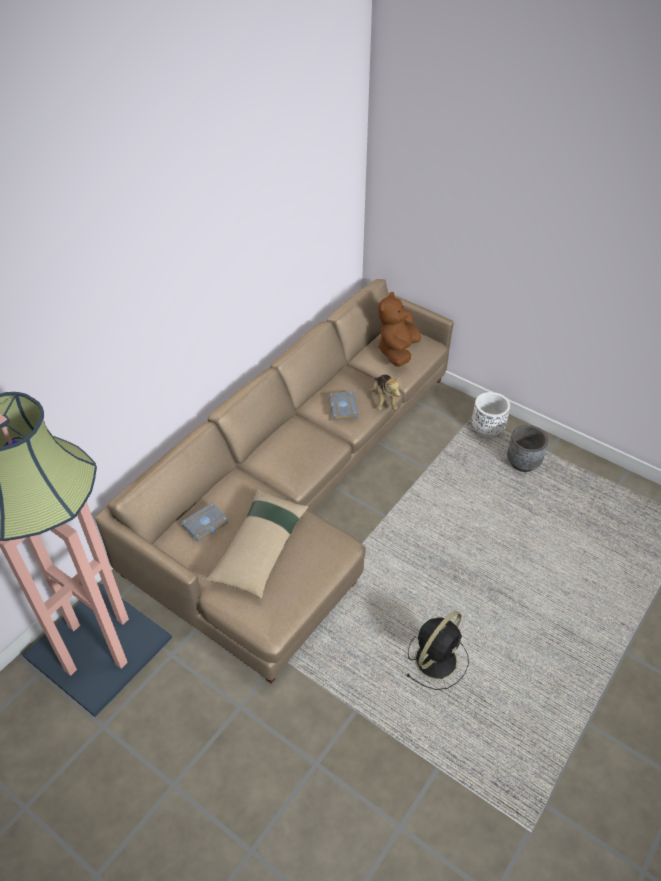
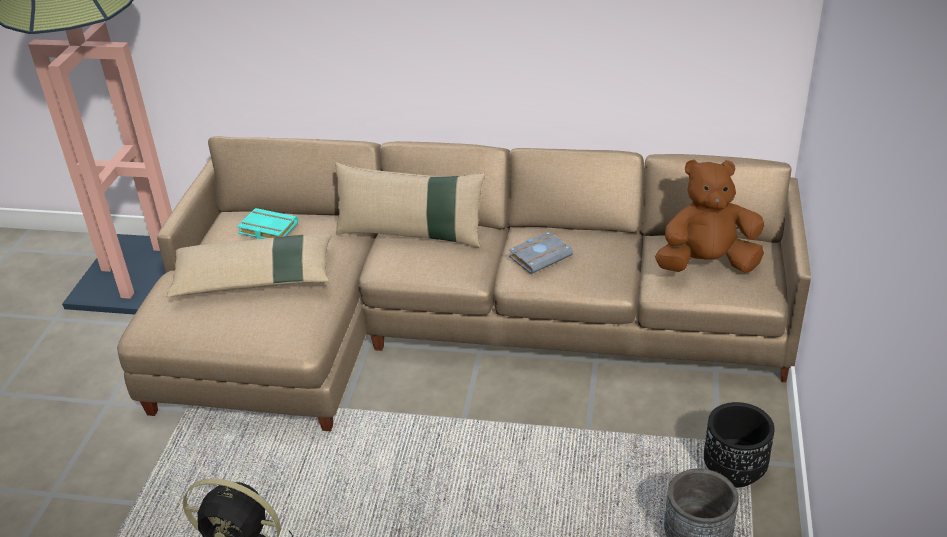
camera: 65 degrees right, 10 degrees down
grey book [181,502,229,543] -> turquoise book [237,208,298,239]
plush toy [369,375,400,410] -> none
white planter [472,392,510,437] -> black planter [704,402,775,487]
none -> beige pillow [335,162,485,248]

